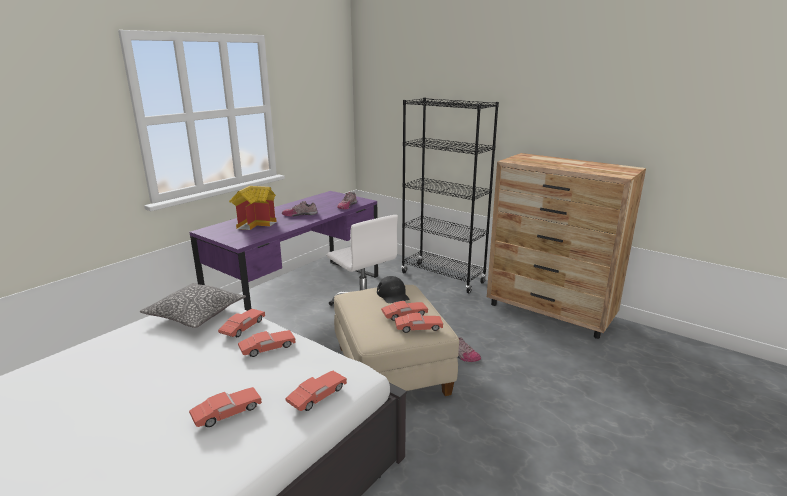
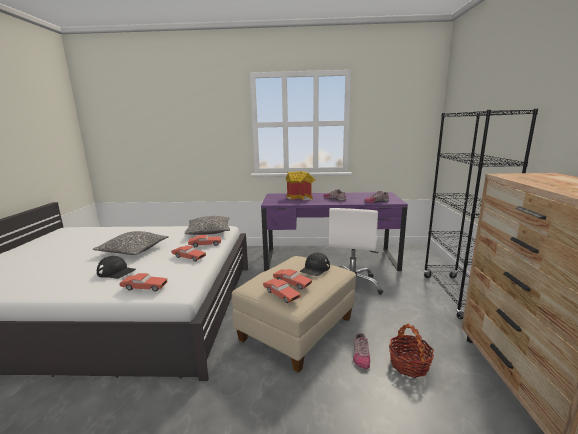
camera: 55 degrees right, 5 degrees down
red toy car [189,387,262,427] -> black cap [97,256,136,279]
none -> pillow [93,231,169,255]
none -> basket [389,323,434,378]

